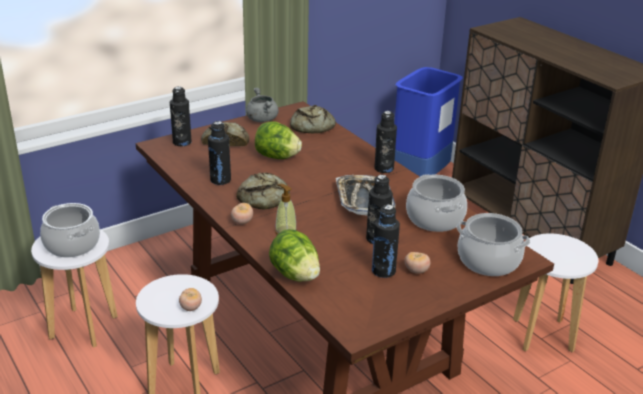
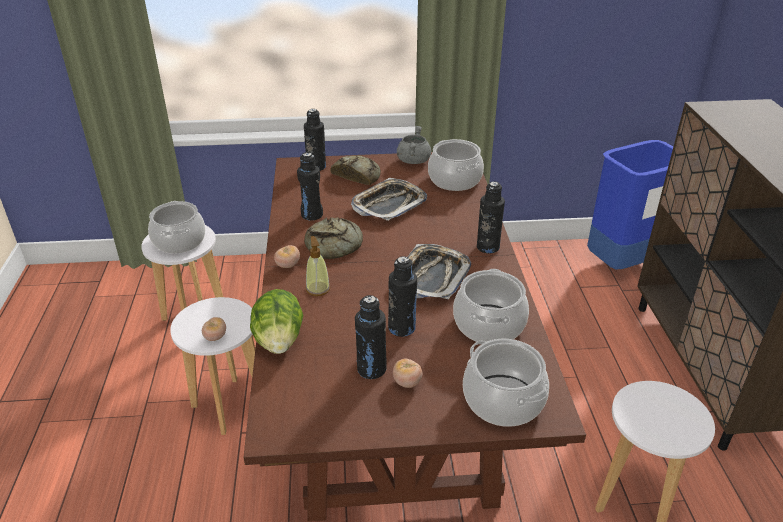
camera: 30 degrees right, 5 degrees up
lettuce [255,121,302,159] -> tray [351,178,427,221]
bread [290,105,336,133] -> cooking pot [428,139,484,191]

